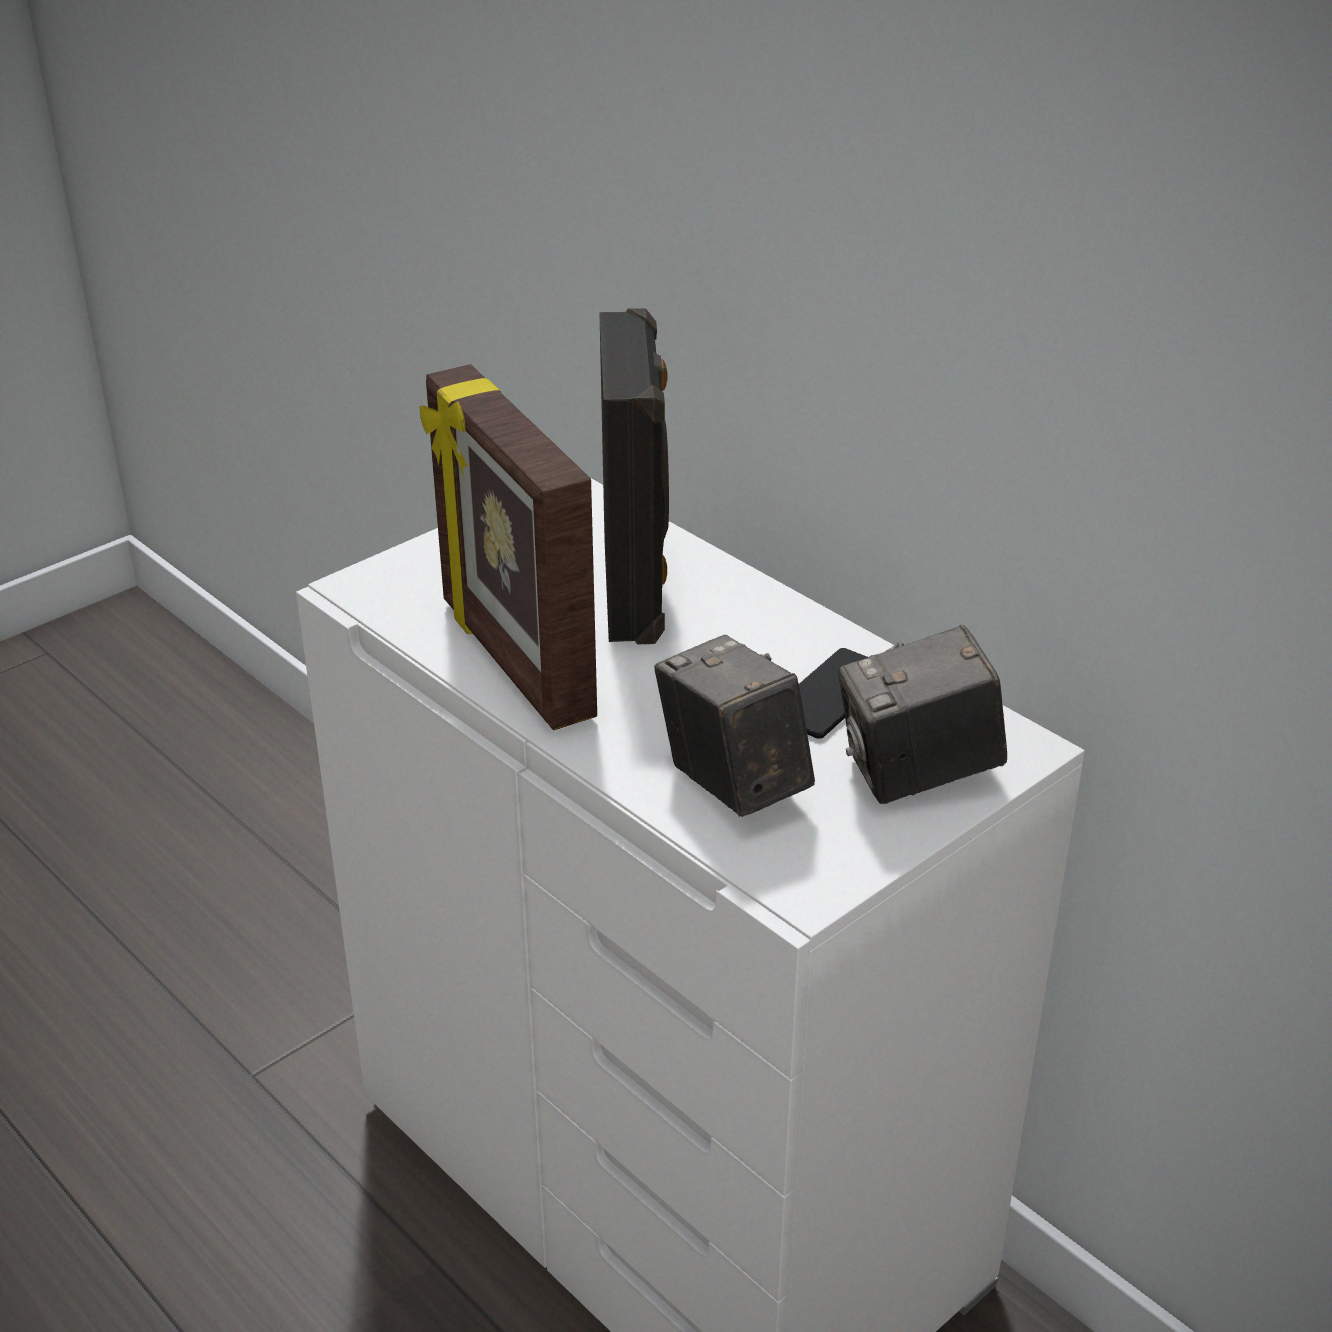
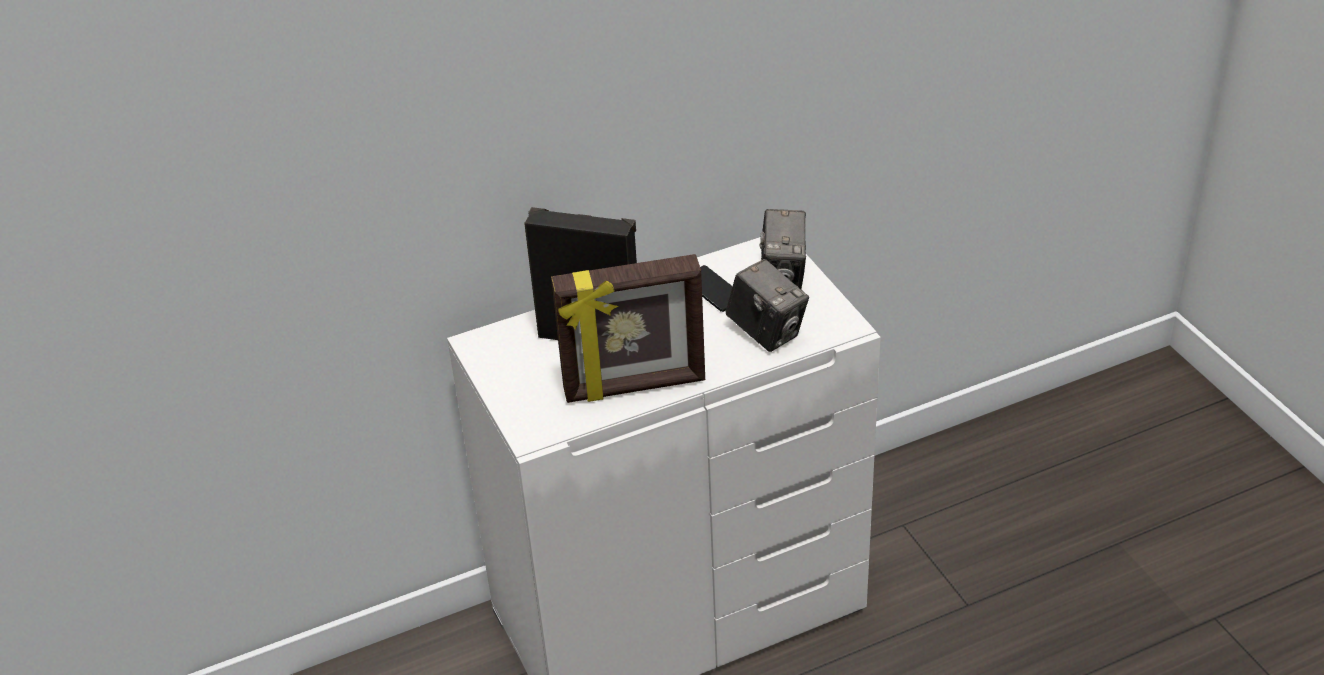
camera: 70 degrees left, 5 degrees up
camera [654,635,815,817] -> camera turned 120 degrees counterclockwise [726,259,809,352]

